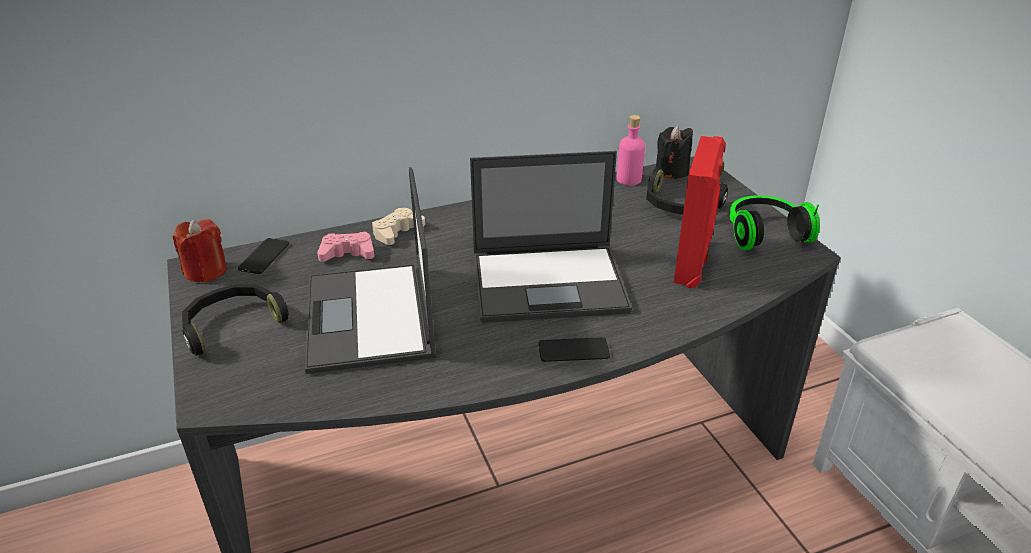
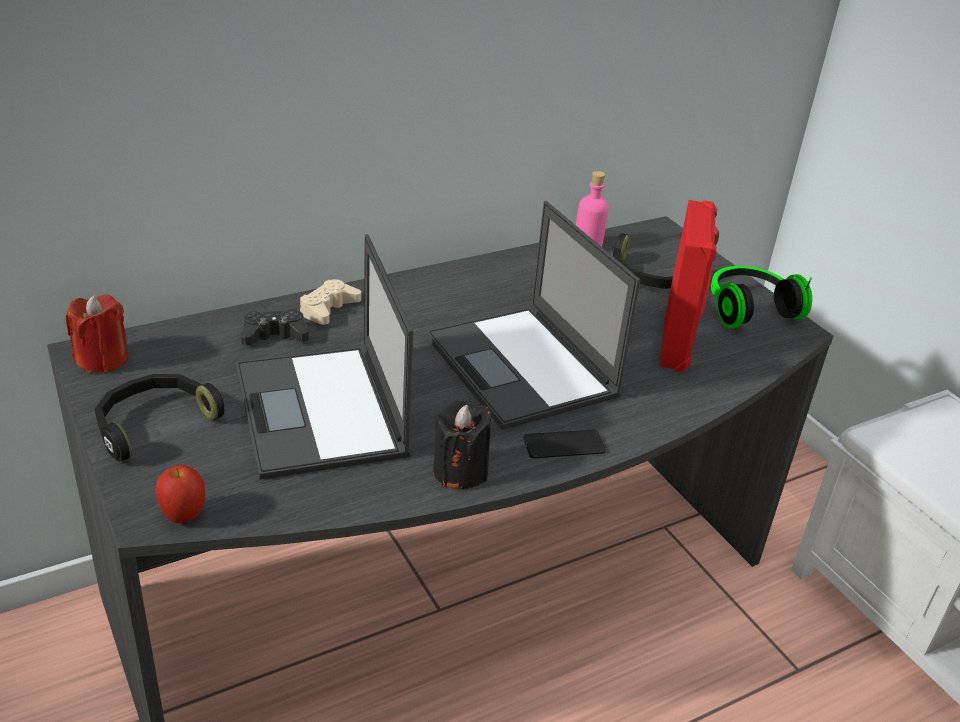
camera: 10 degrees left, 0 degrees up
phone [238,238,289,274] -> none
pink game controller [317,232,374,262] -> black game controller [241,309,309,346]
laptop [470,151,632,323] -> laptop turned 75 degrees clockwise [426,201,641,430]
black candle [656,125,693,179] -> black candle moved to [433,401,492,489]
none -> apple [156,465,205,524]

